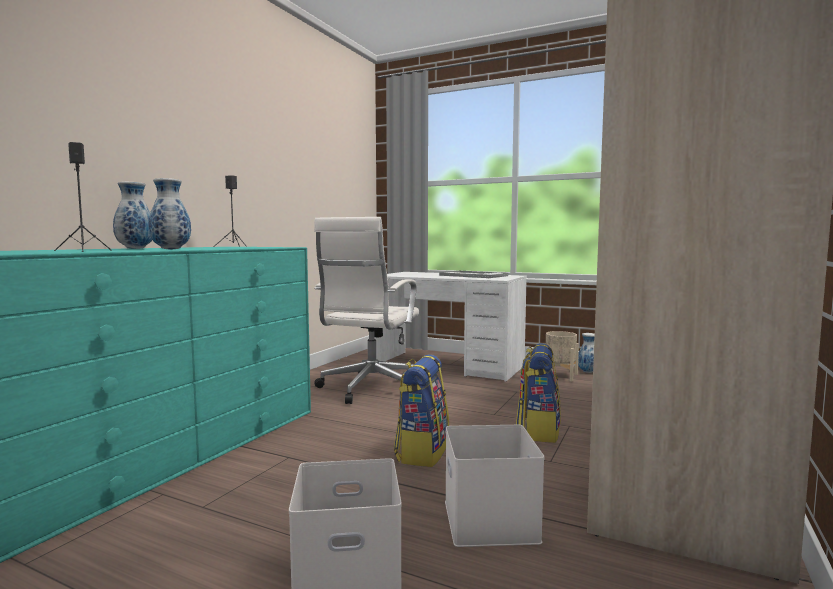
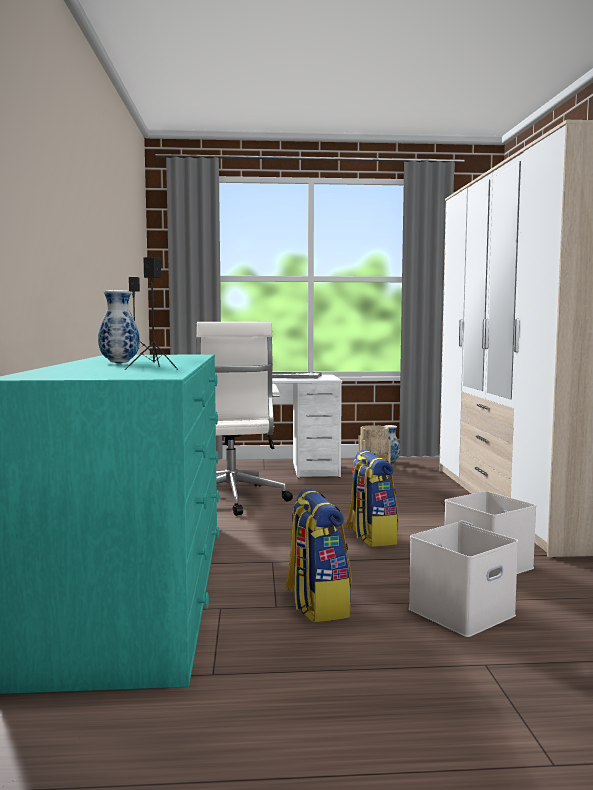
camera: 30 degrees left, 0 degrees up
vase [148,178,191,250] -> none
backpack [516,343,561,443] -> backpack moved to [285,489,352,622]

